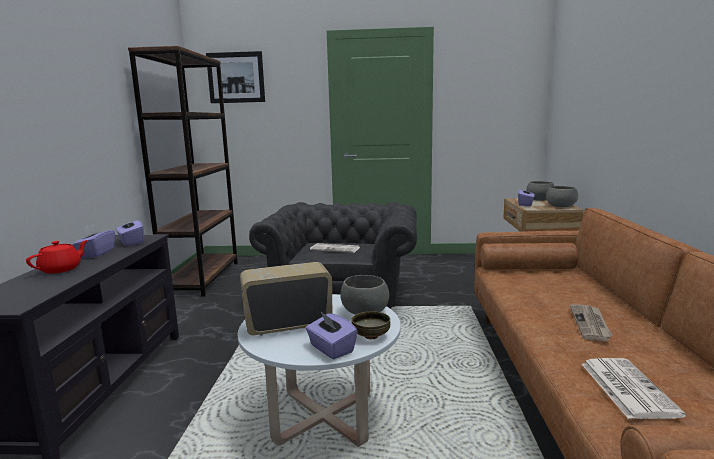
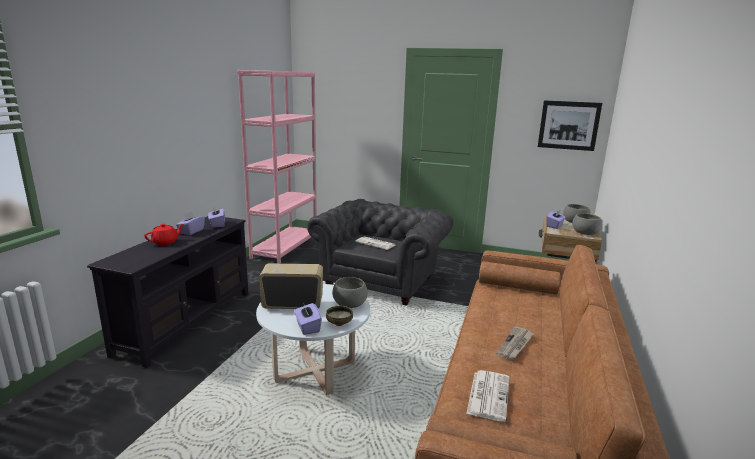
camera: 15 degrees right, 5 degrees up
brown bookcase [128,46,238,297] -> pink bookcase [237,70,317,263]
picture [206,51,265,103] -> picture moved to [538,100,602,151]

